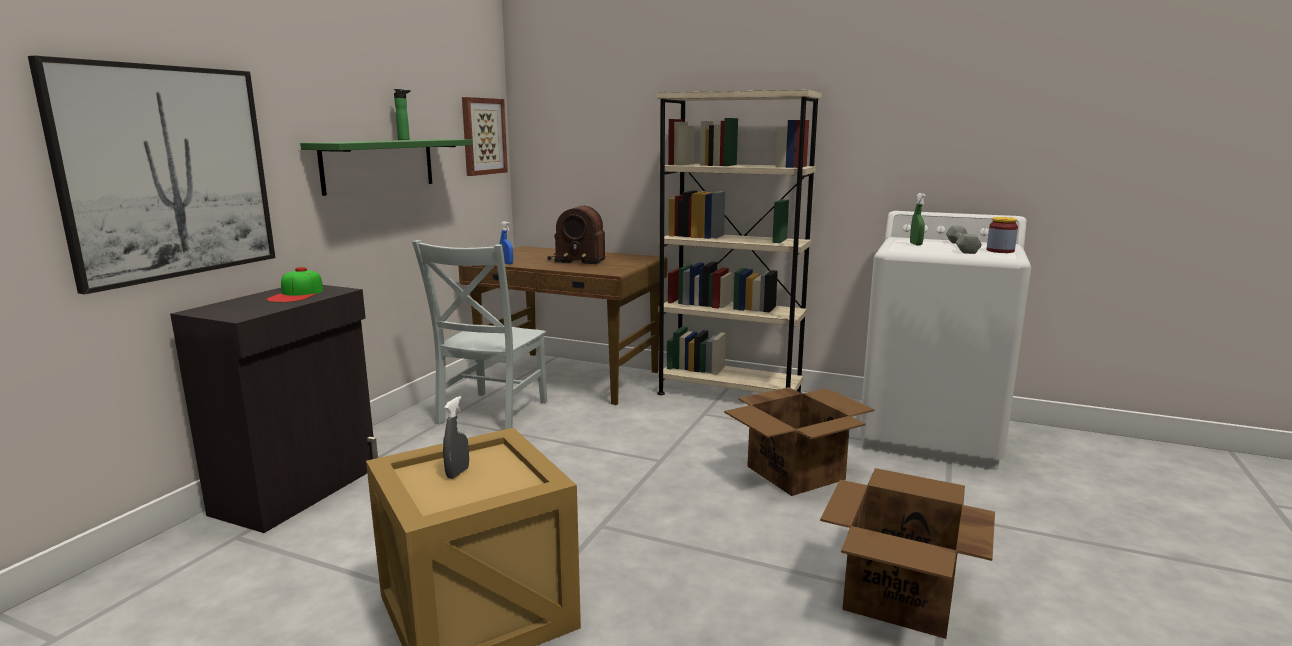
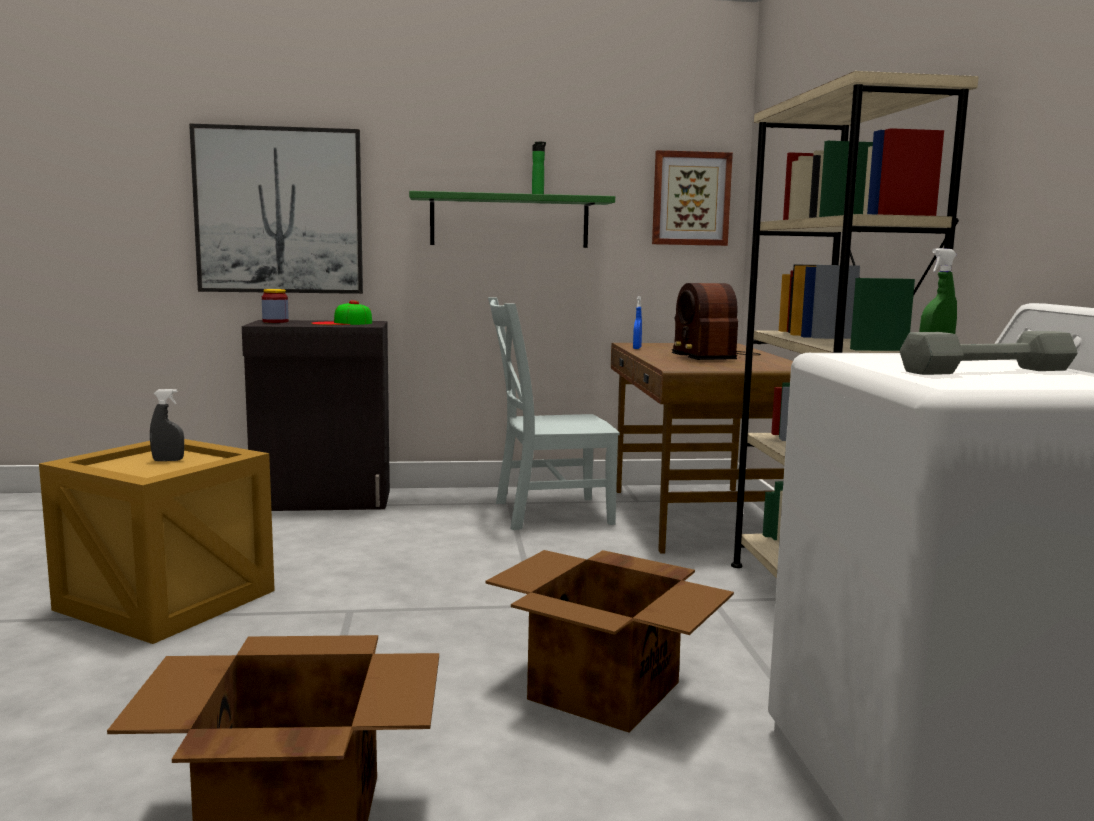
camera: 60 degrees right, 5 degrees down
jar [987,217,1018,253] -> jar moved to [262,289,289,323]

